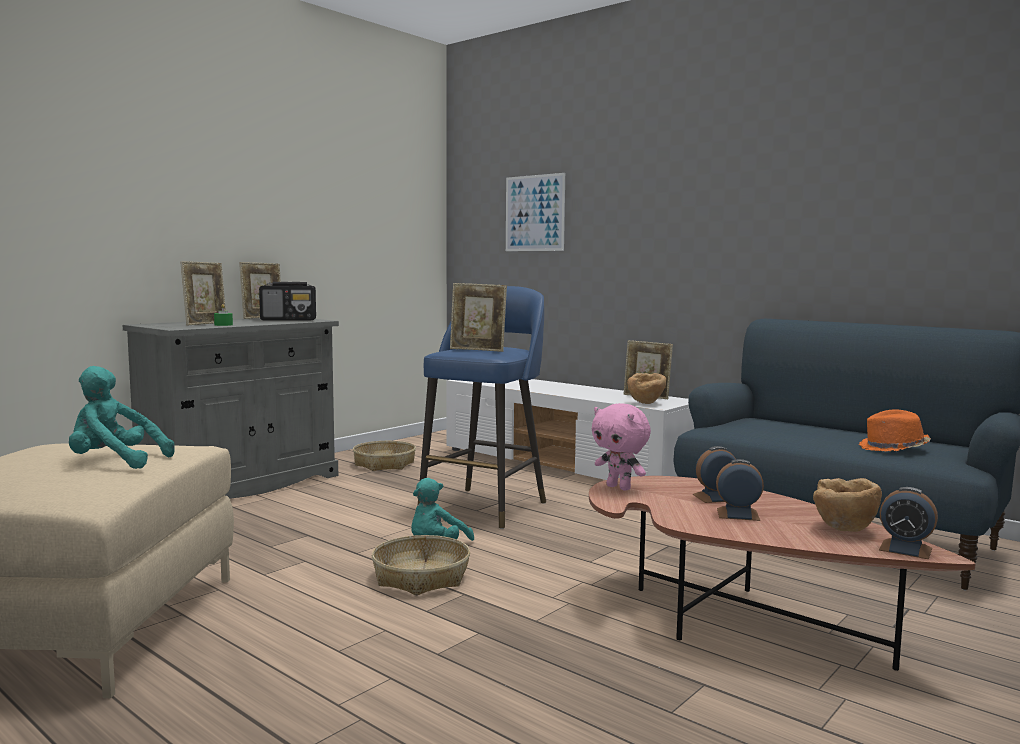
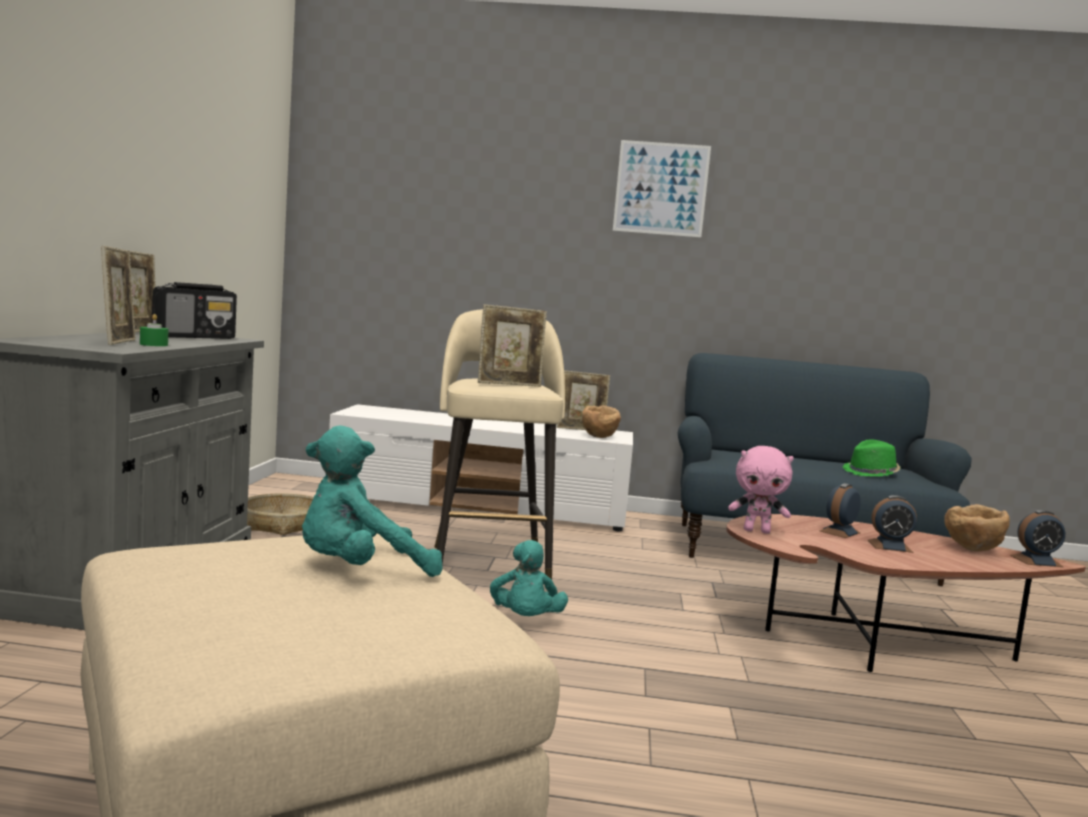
camera: 35 degrees left, 0 degrees up
basket [372,535,470,596] -> none
blue stool [417,286,546,529] -> beige stool [434,309,565,580]
picture [506,173,565,251] -> picture moved to [613,140,711,237]
alarm clock [716,459,764,521] -> alarm clock turned 150 degrees counterclockwise [868,495,917,553]
orange hat [859,409,931,451] -> green hat [843,439,901,477]

